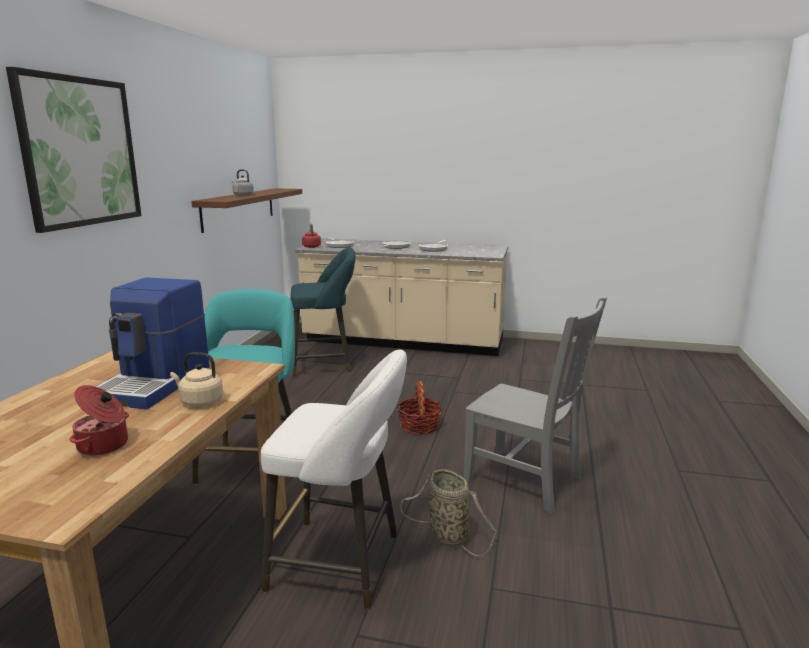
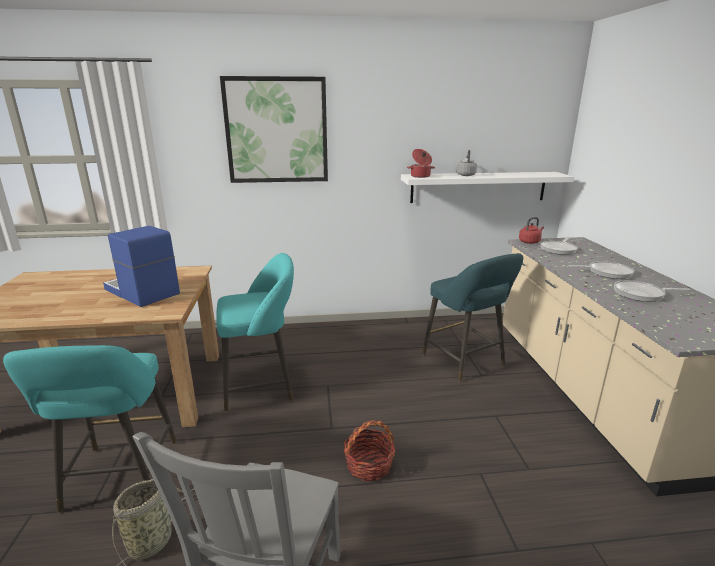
camera: 70 degrees right, 5 degrees up
cooking pot [69,385,129,456] -> cooking pot moved to [407,149,435,178]
coffee machine [95,278,210,409] -> coffee machine turned 45 degrees clockwise [103,226,180,307]
beige kettle [170,352,223,407] -> none
brown shelf [191,188,302,233] -> white shelf [401,172,574,203]
white stool [261,350,407,609] -> turquoise stool [3,345,177,513]

